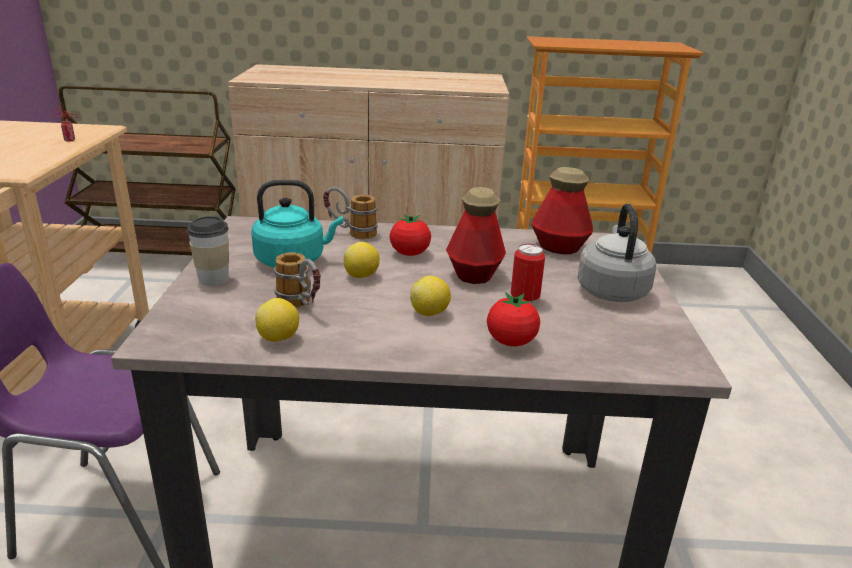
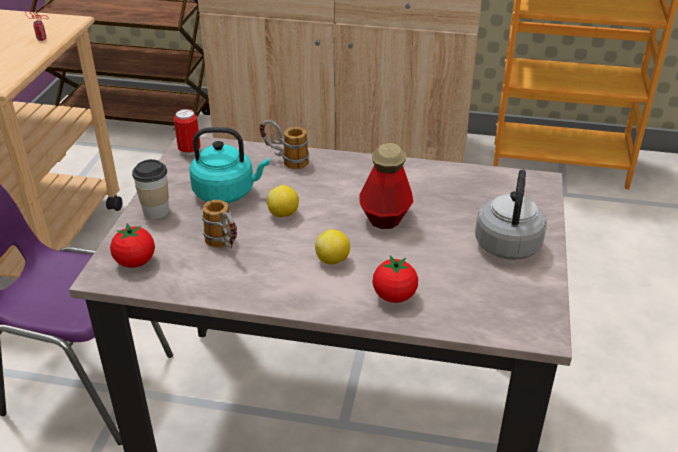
camera: 10 degrees right, 10 degrees up
lemon [255,298,299,342] -> none
tomato [390,214,431,256] -> tomato moved to [110,224,155,268]
can [511,244,545,305] -> can moved to [174,109,201,155]
bottle [531,167,593,254] -> none

